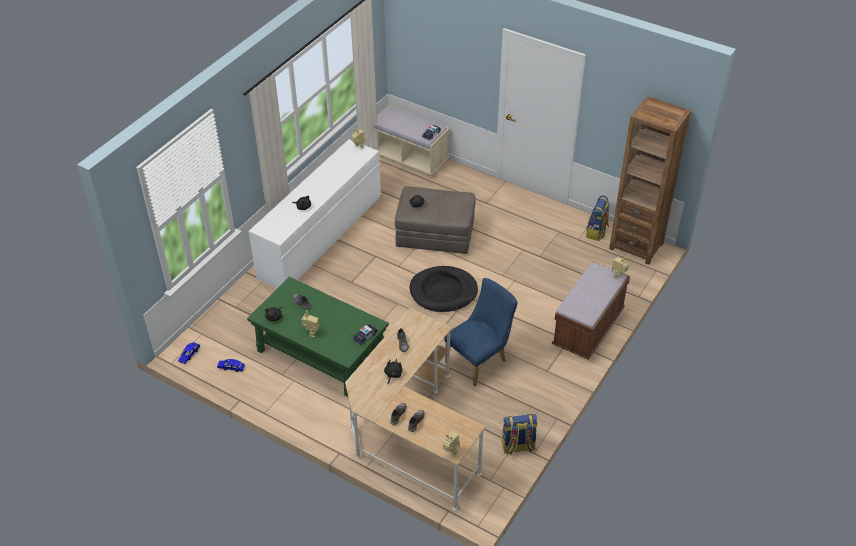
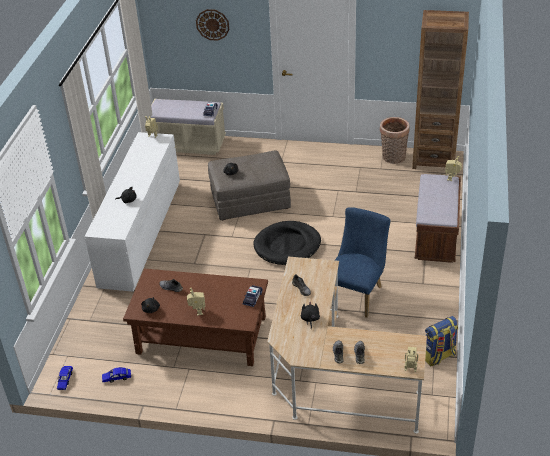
camera: 20 degrees left, 5 degrees down
green coffee table [247,277,389,397] -> brown coffee table [123,268,268,366]
backpack [586,195,609,241] -> basket [380,117,410,164]
none -> wall clock [196,9,229,41]

